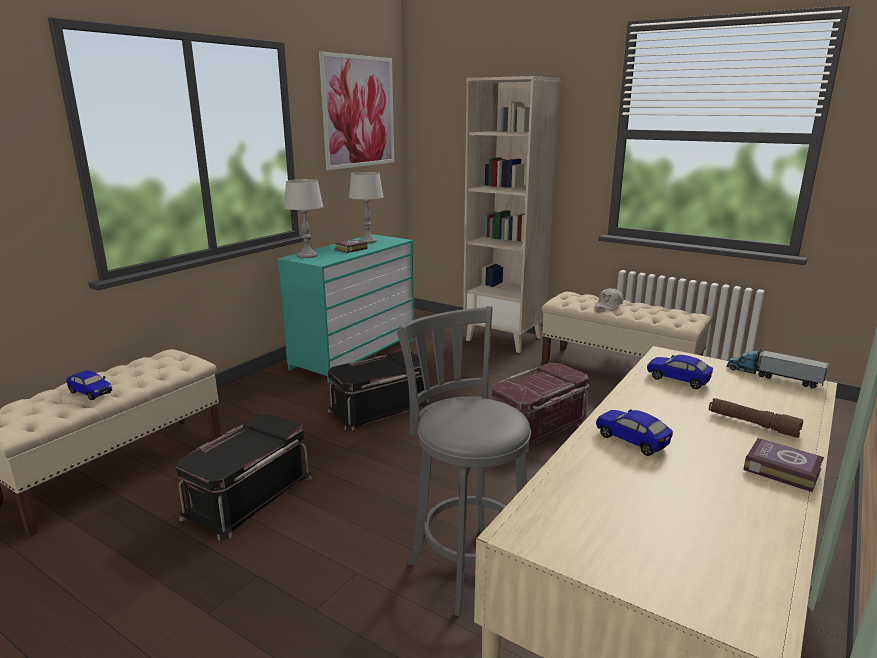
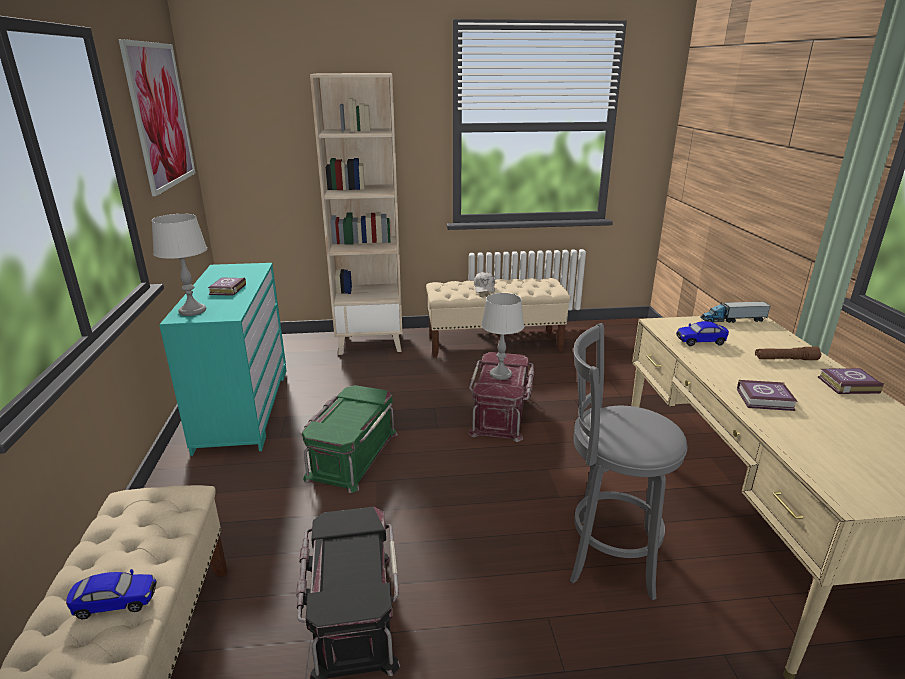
camera: 40 degrees left, 5 degrees up
black storage box [327,351,432,431] -> green storage box [300,385,398,493]
grey table lamp [349,172,384,243] -> grey table lamp moved to [481,293,524,380]
toy car [596,409,673,456] -> book [737,380,798,411]

